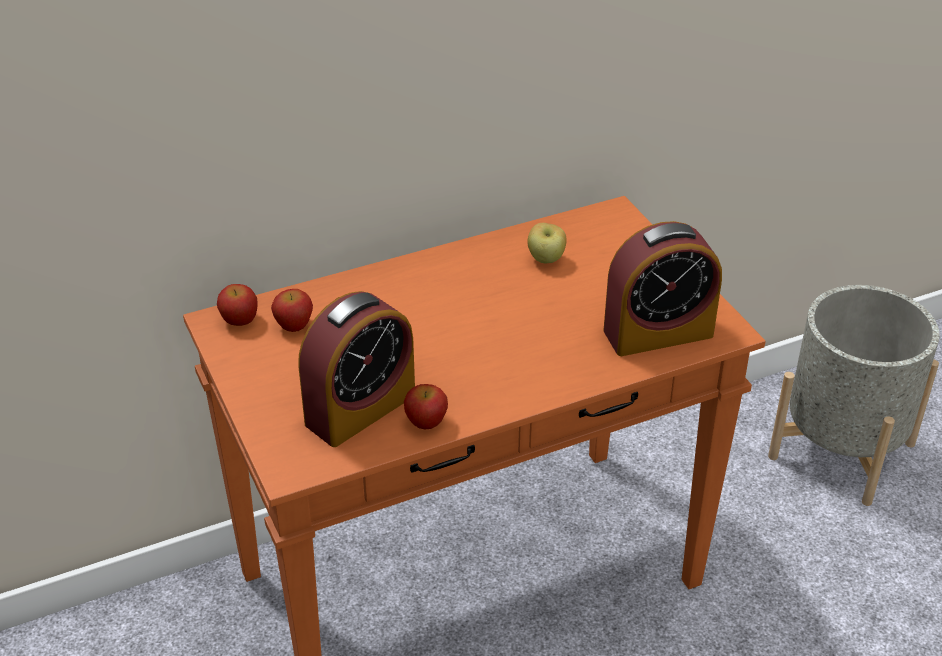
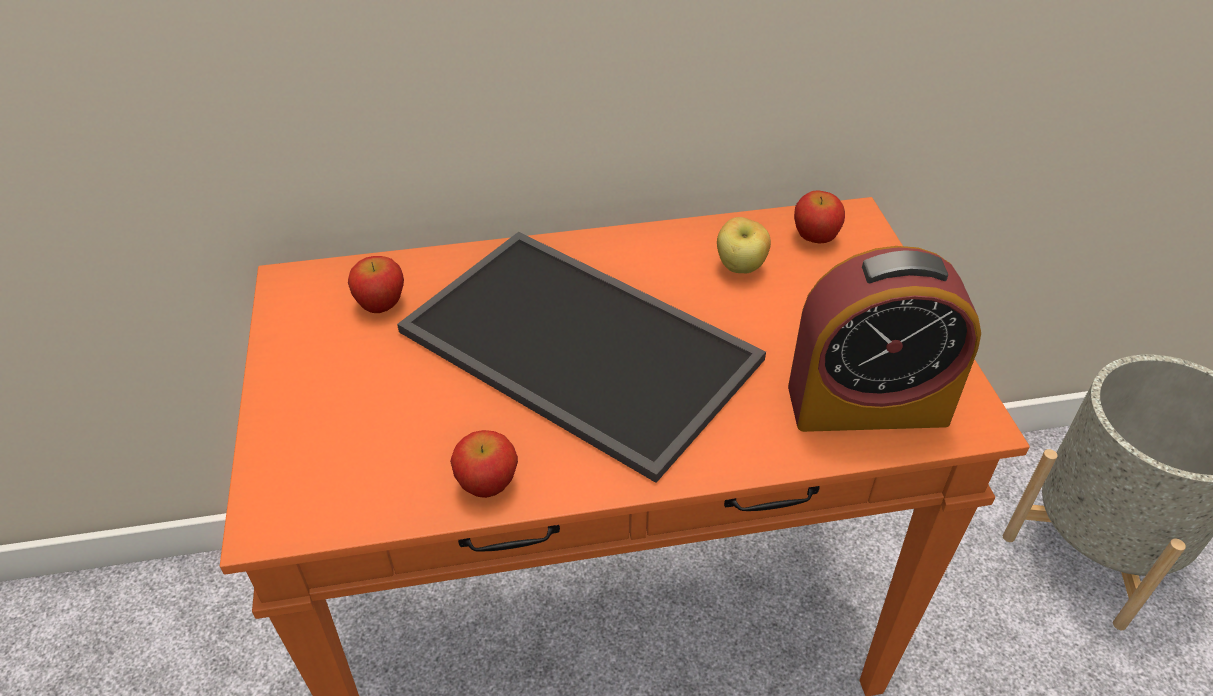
camera: 15 degrees right, 5 degrees up
apple [217,284,257,326] -> apple moved to [794,190,845,243]
alarm clock [298,291,415,447] -> none
none -> tray [397,232,766,483]

